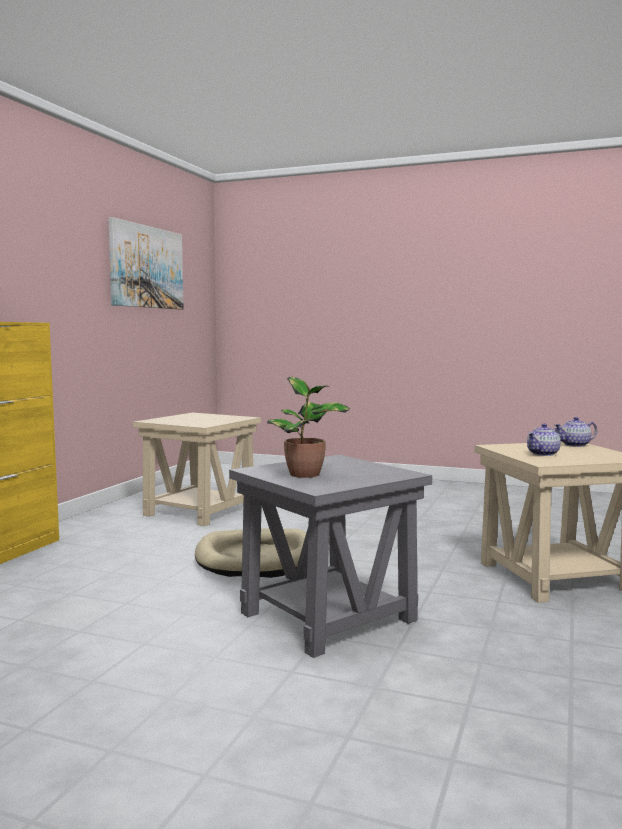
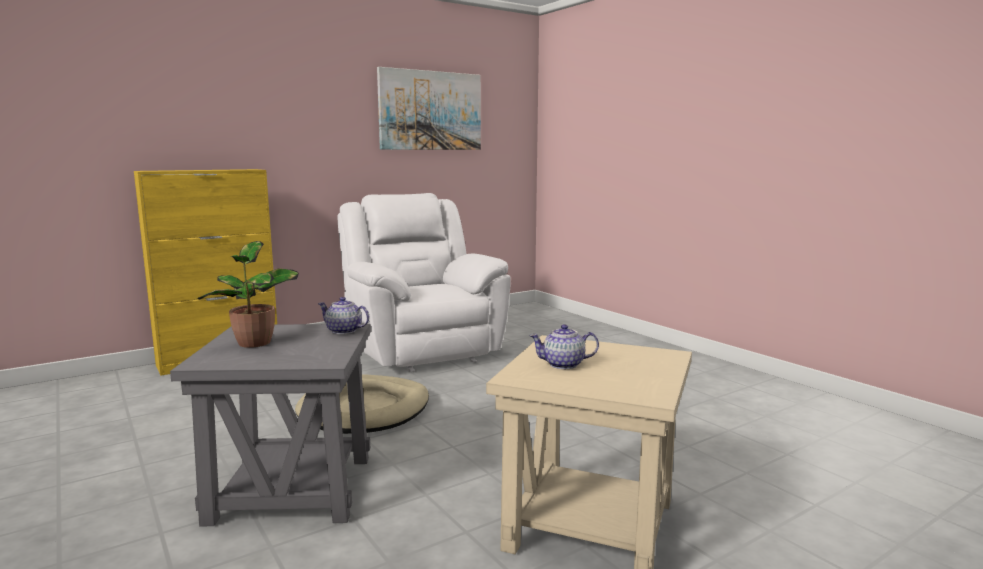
camera: 35 degrees right, 5 degrees up
beige side table [133,413,261,526] -> white armchair [337,193,511,372]
teapot [554,417,597,447] -> teapot moved to [318,297,369,334]

